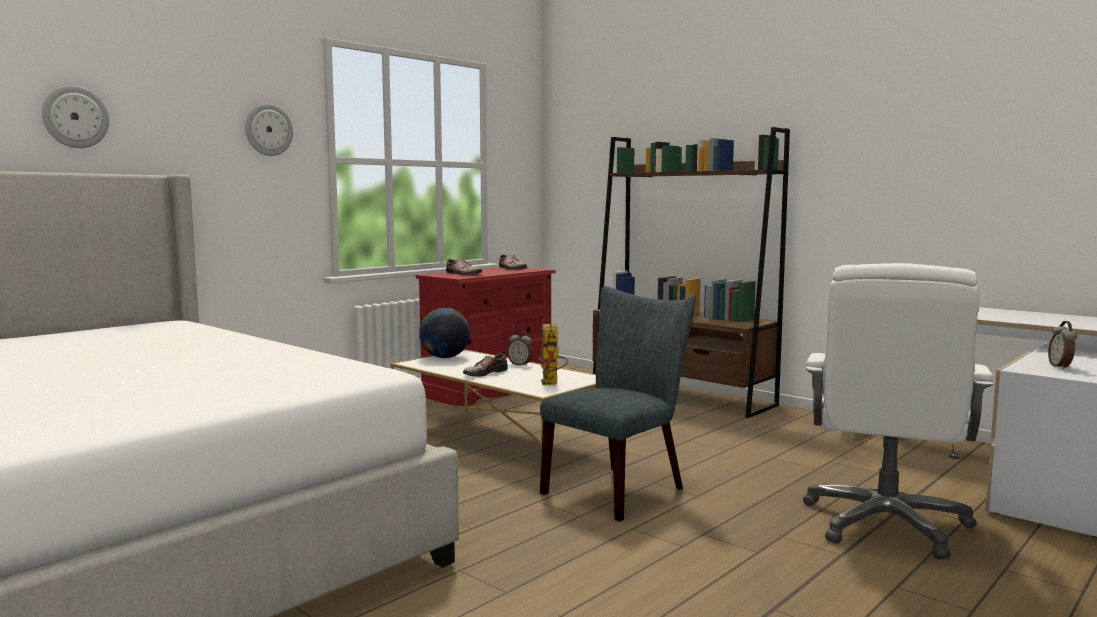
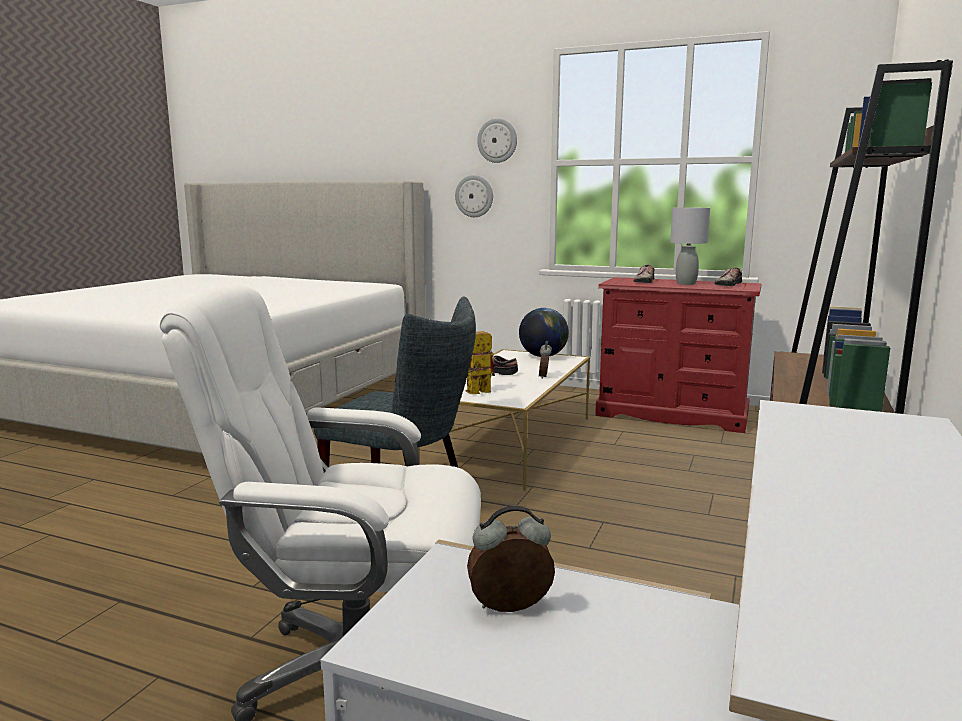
camera: 70 degrees right, 5 degrees up
wall clock [42,86,109,148] -> wall clock moved to [455,175,493,217]
none -> grey table lamp [670,208,710,285]

